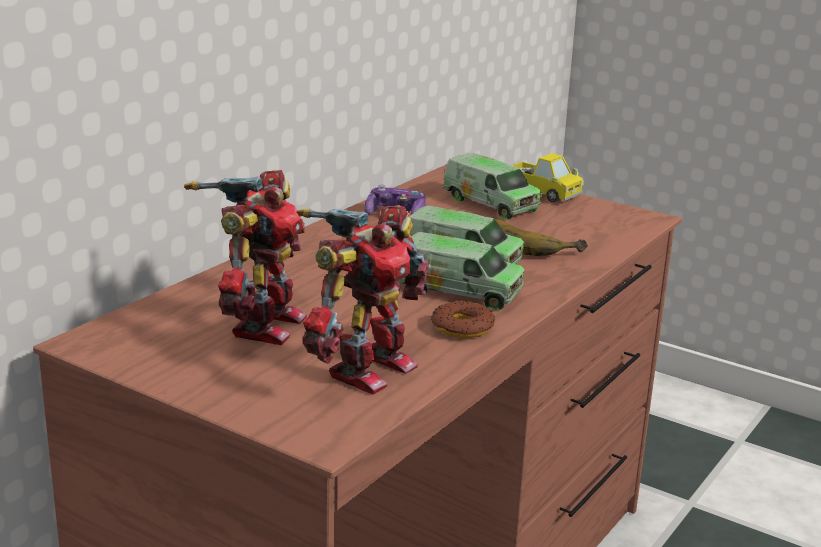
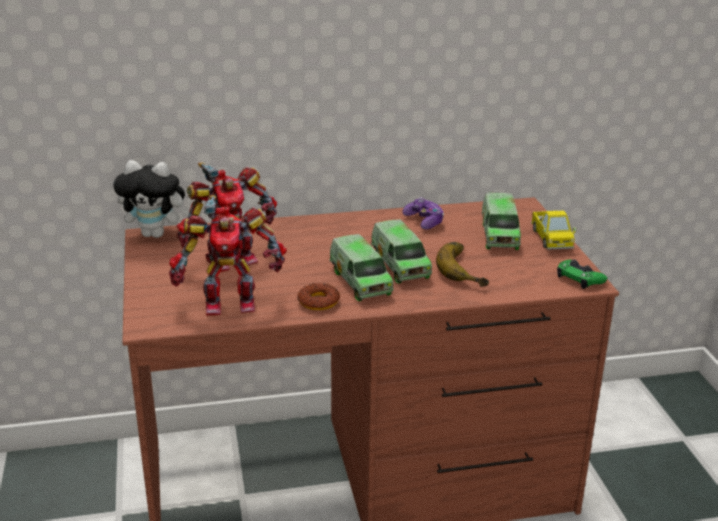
camera: 45 degrees right, 5 degrees up
none -> plush toy [113,160,190,238]
none -> green game controller [557,260,607,289]

